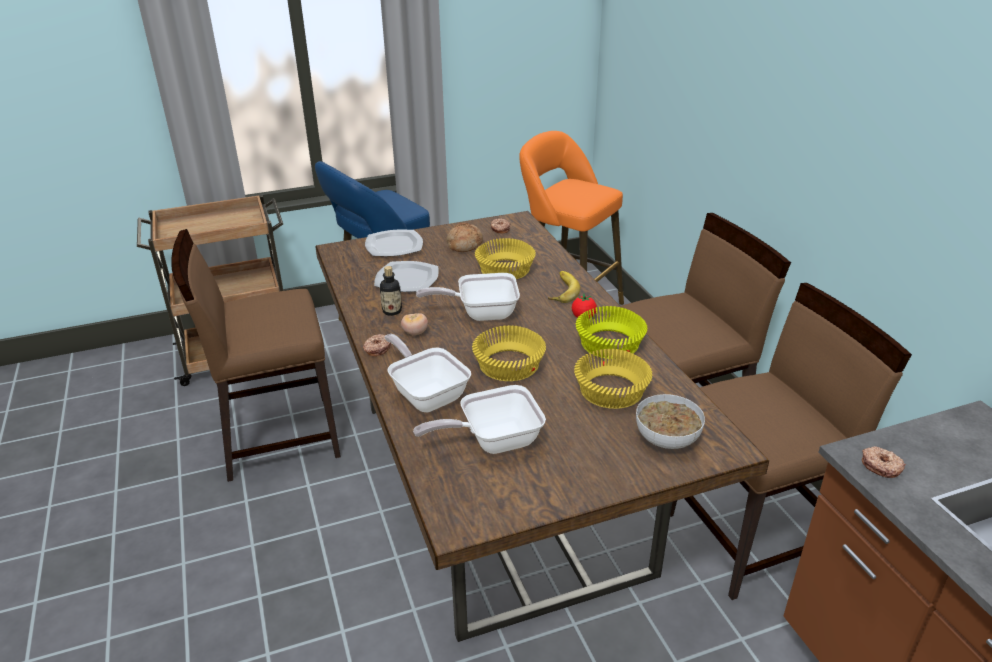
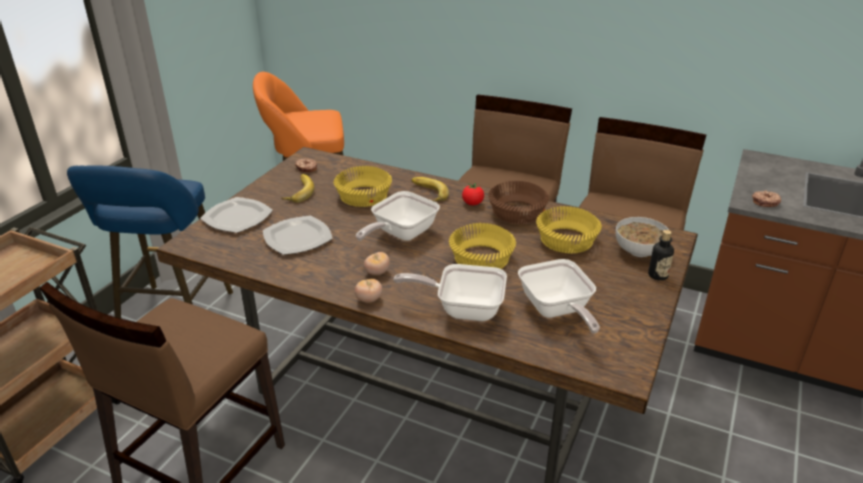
camera: 45 degrees left, 0 degrees up
donut [363,334,391,356] -> tomato [355,279,382,303]
bottle [380,266,402,316] -> bottle moved to [648,230,674,281]
frying pan [413,385,546,454] -> frying pan turned 45 degrees counterclockwise [518,259,600,333]
bread [447,223,483,252] -> banana [281,174,314,202]
yellow bowl [576,306,647,359] -> brown bowl [488,181,549,224]

